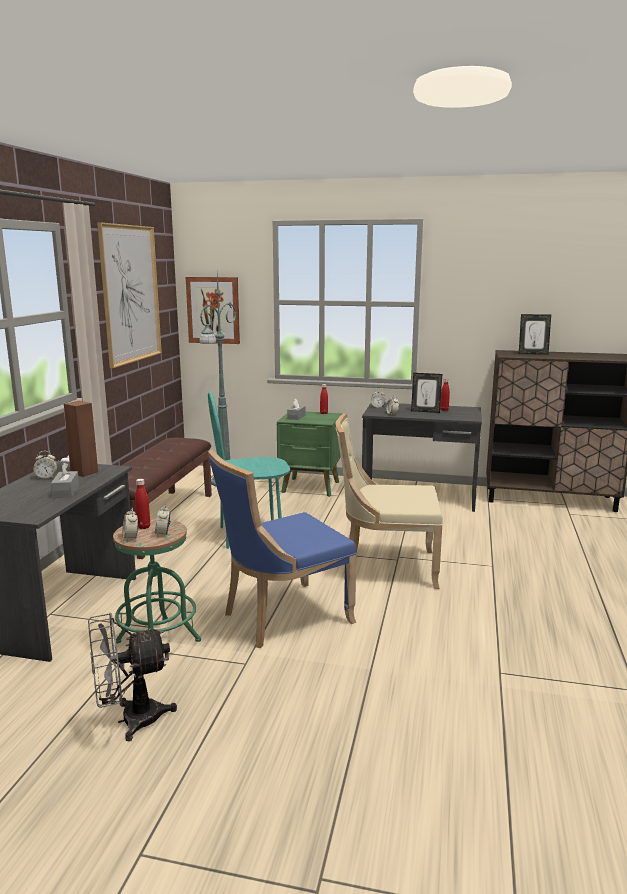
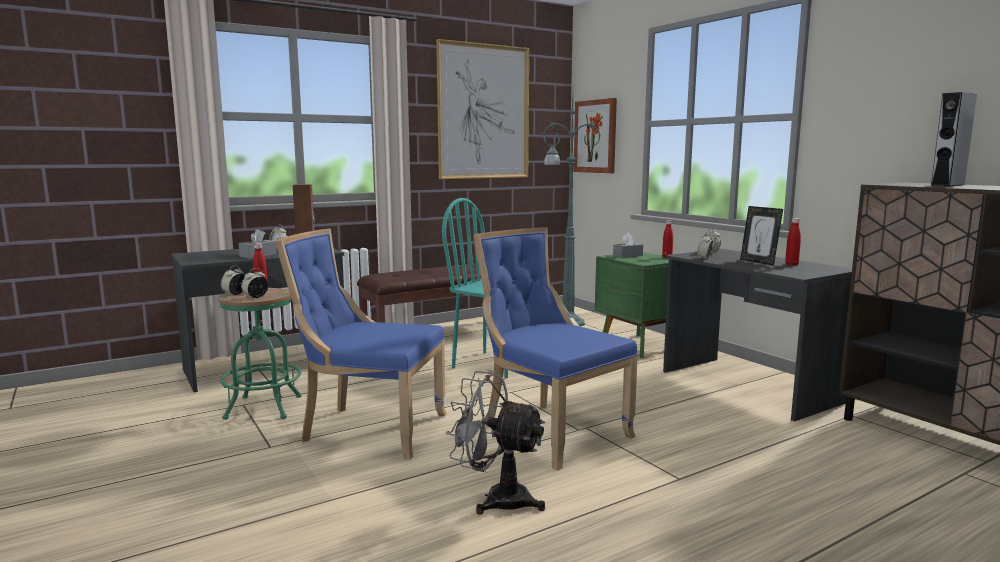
camera: 45 degrees right, 5 degrees down
grey fan [88,613,177,742] -> grey fan moved to [446,371,545,515]
beige chair [335,414,443,589] -> blue chair [473,227,638,471]
picture frame [519,314,551,355] -> grey speaker [930,92,977,186]

